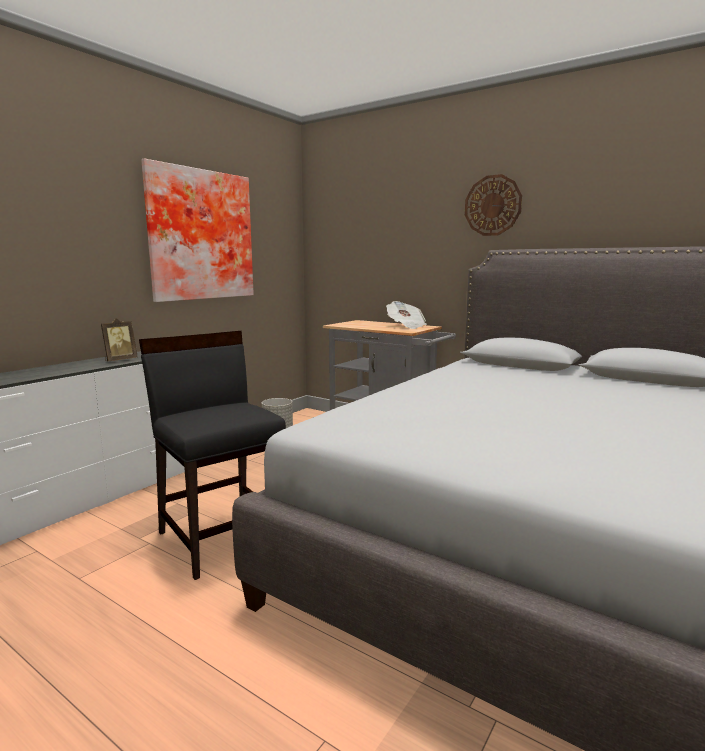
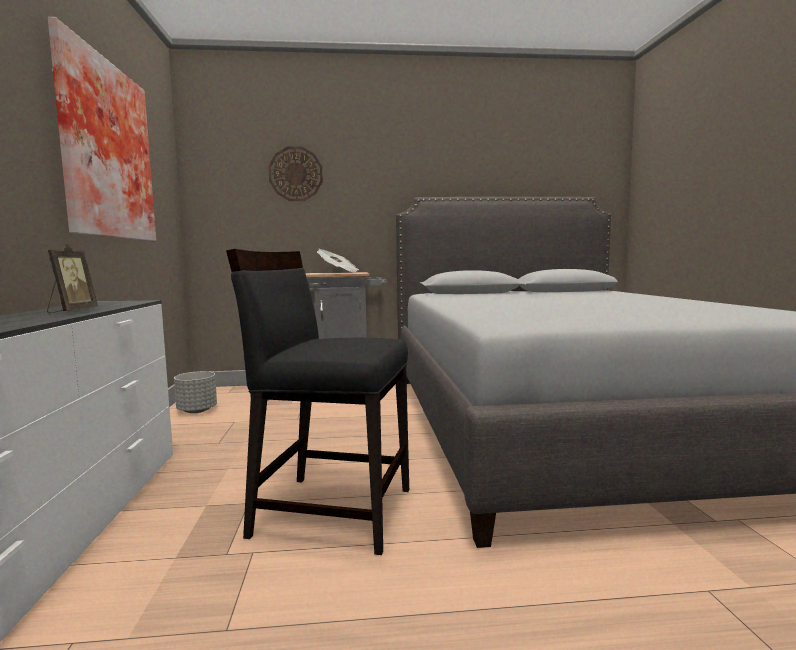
camera: 40 degrees left, 5 degrees down
wall clock [465,174,522,236] -> wall clock moved to [268,146,323,201]

